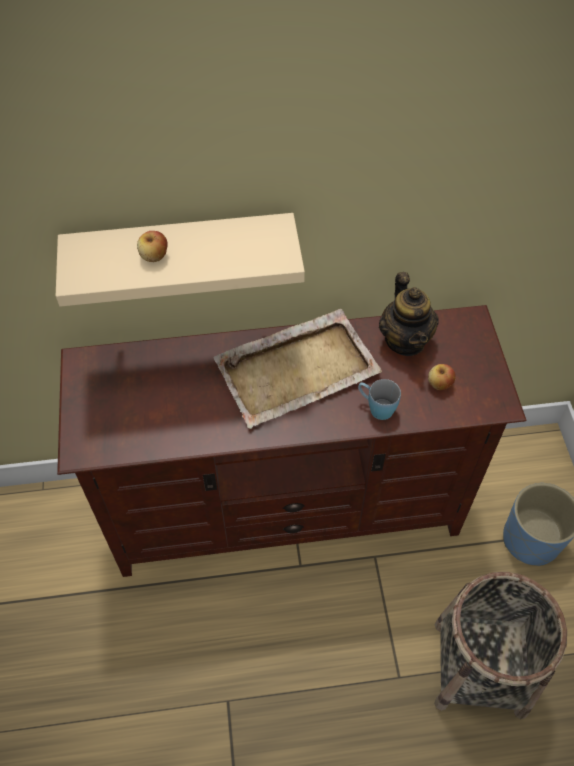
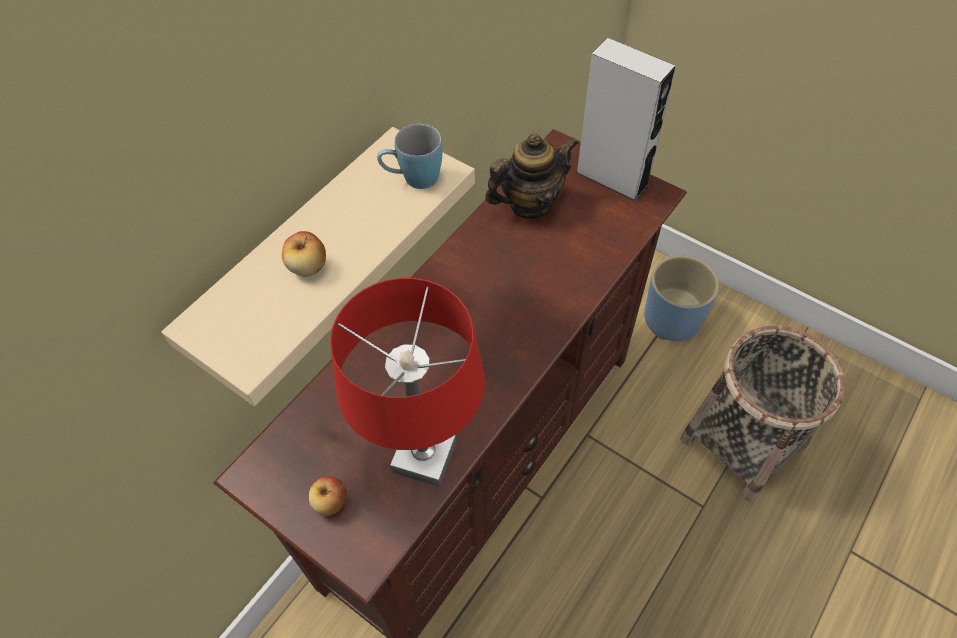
camera: 45 degrees left, 0 degrees up
beige tray [213,309,382,429] -> none
blue mug [358,379,401,420] -> blue mug moved to [377,124,442,189]
teapot [379,272,439,356] -> teapot turned 60 degrees counterclockwise [485,133,579,219]
apple [428,364,456,390] -> apple moved to [309,476,347,516]
none -> red table lamp [330,278,485,487]
none -> grey speaker [575,38,675,202]

